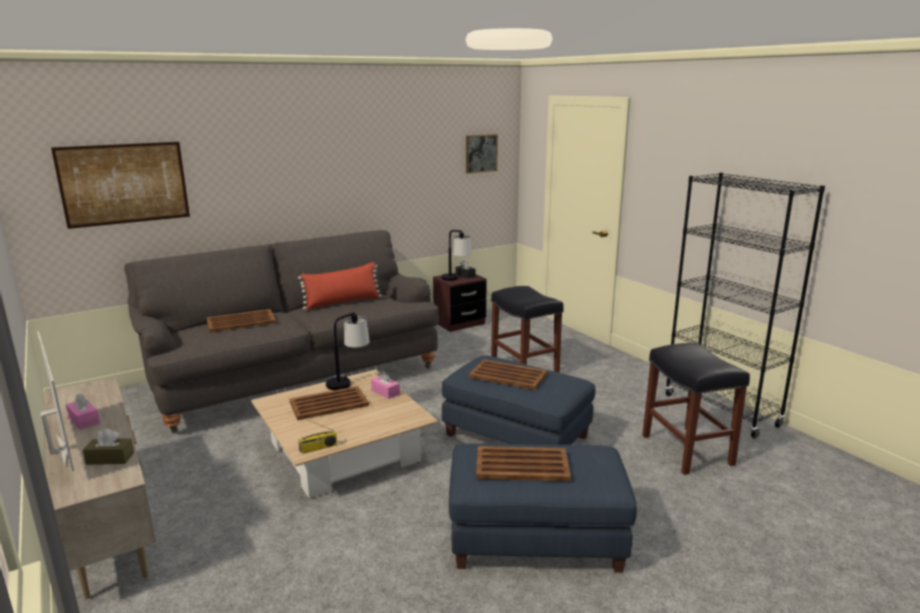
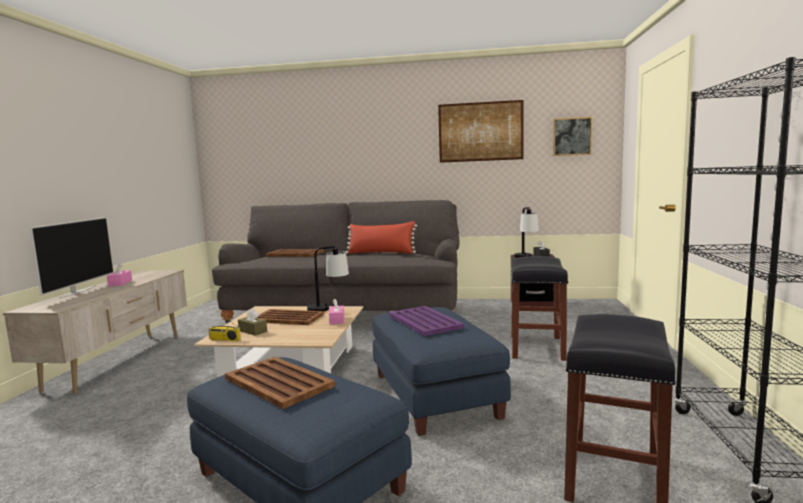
camera: 40 degrees right, 10 degrees down
picture [51,142,190,229] -> picture moved to [438,100,524,163]
brown tissue box [83,428,134,465] -> brown tissue box moved to [238,308,267,336]
brown tray [469,359,548,390] -> purple tray [389,306,464,336]

